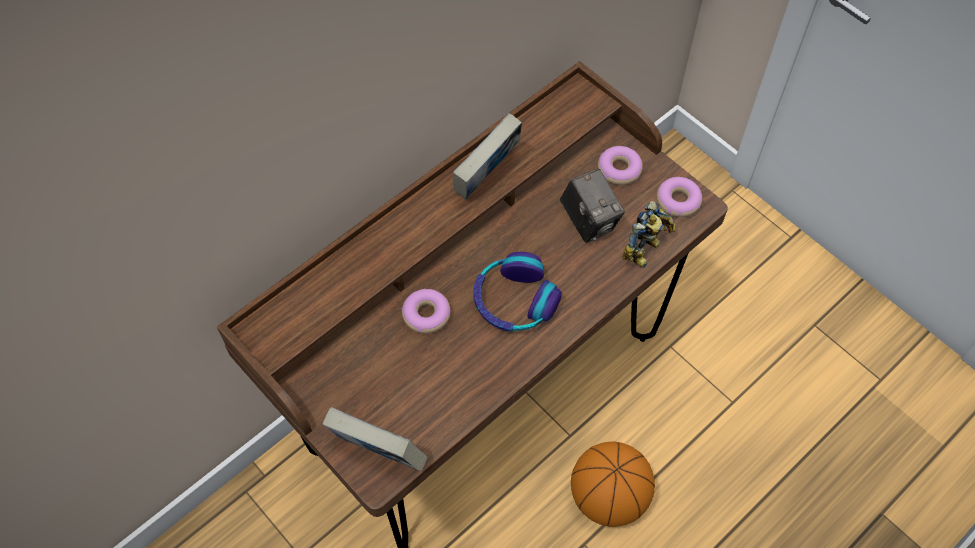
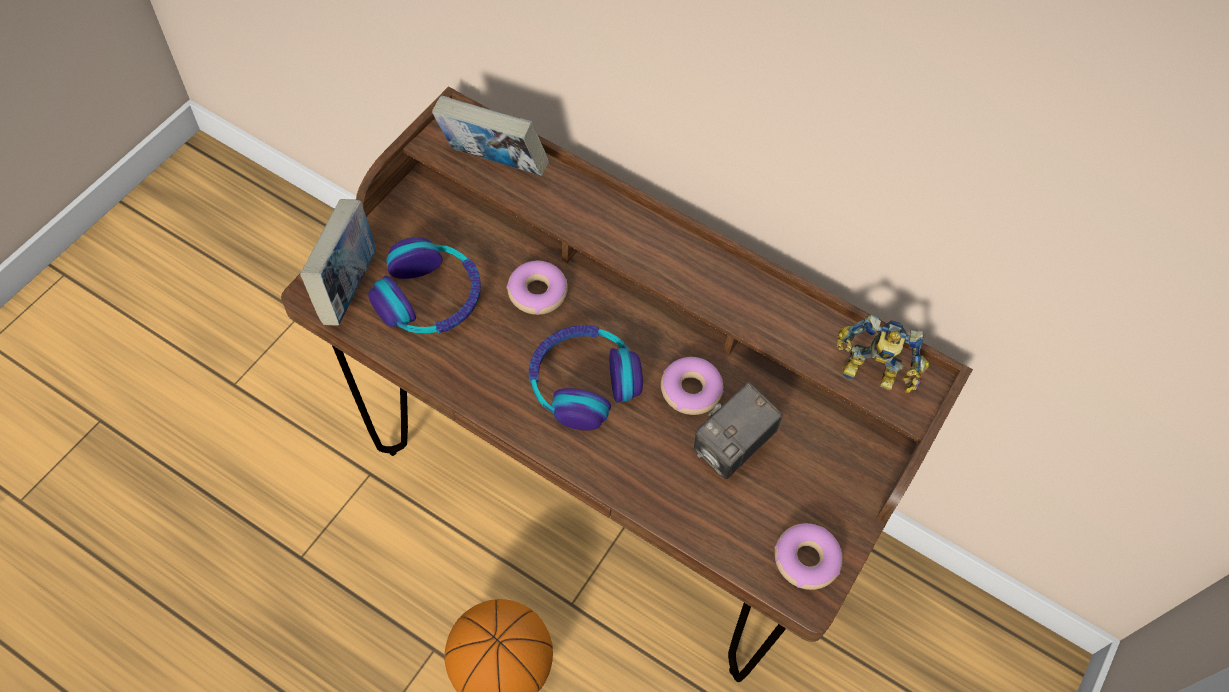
camera: 70 degrees right, 0 degrees up
book [453,113,522,200] -> book moved to [432,96,549,176]
donut [598,146,643,185] -> donut moved to [661,357,724,415]
toy robot [622,201,676,268] -> toy robot moved to [837,315,929,393]
none -> headphones [368,237,481,333]

